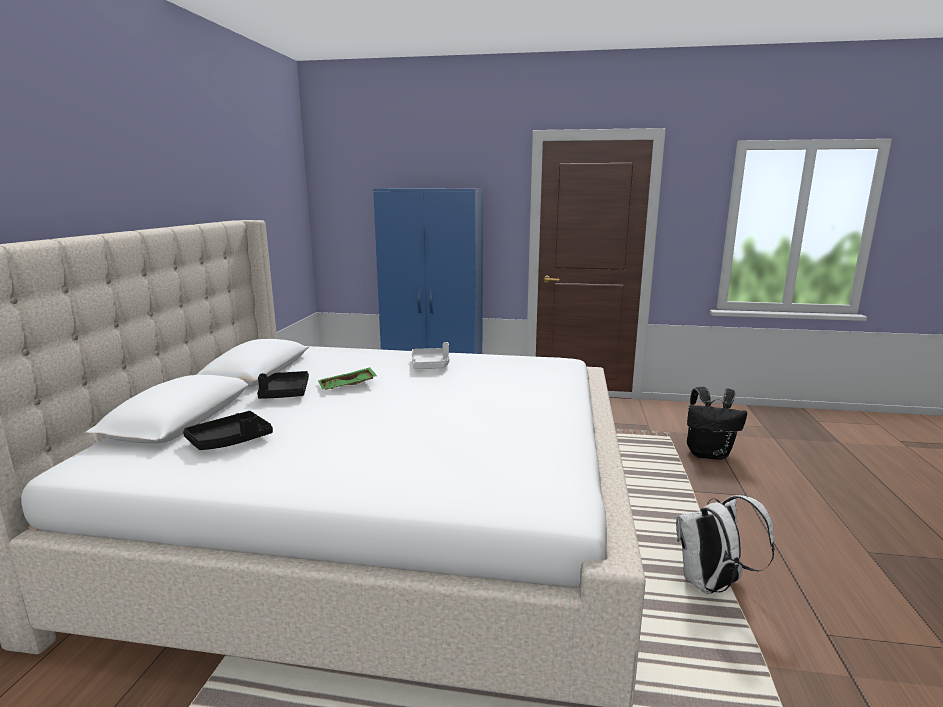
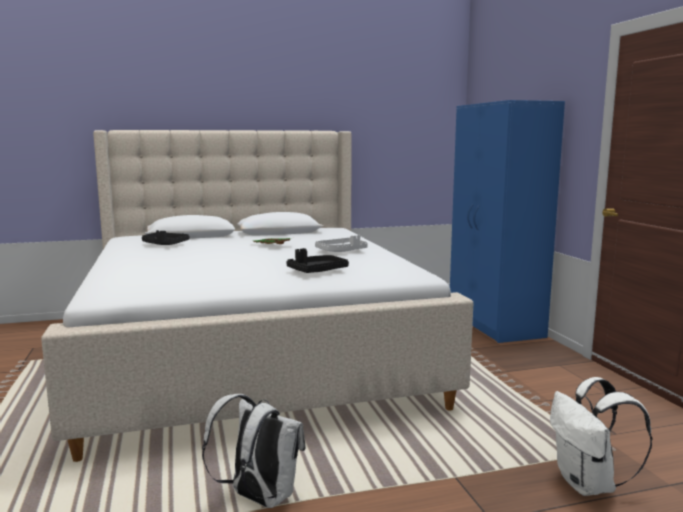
camera: 65 degrees right, 5 degrees down
black tray [257,371,309,399] -> black tray moved to [287,248,349,273]
black backpack [687,387,747,460] -> white backpack [550,377,653,496]

